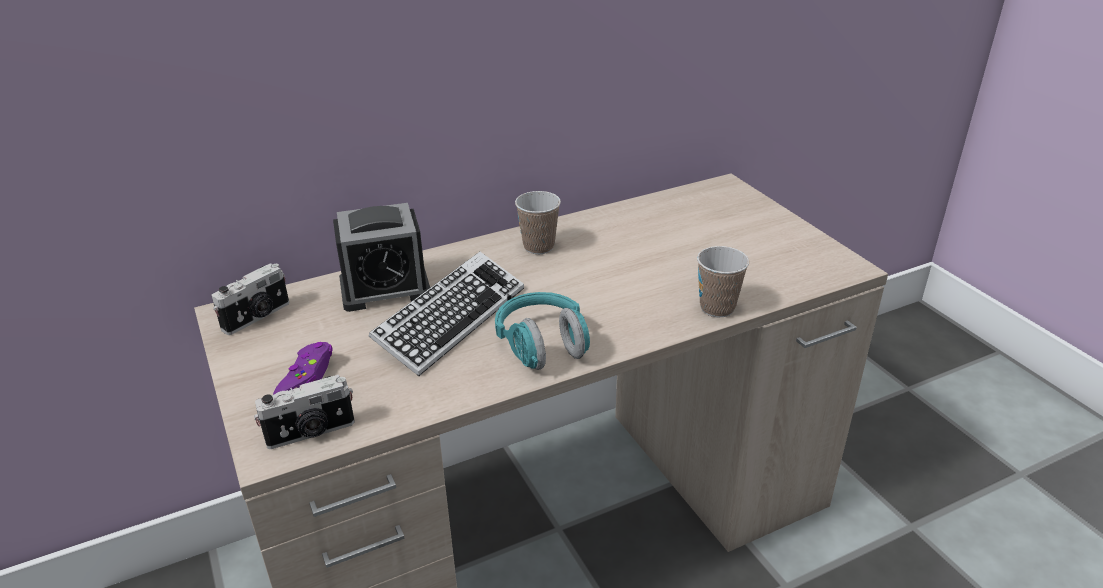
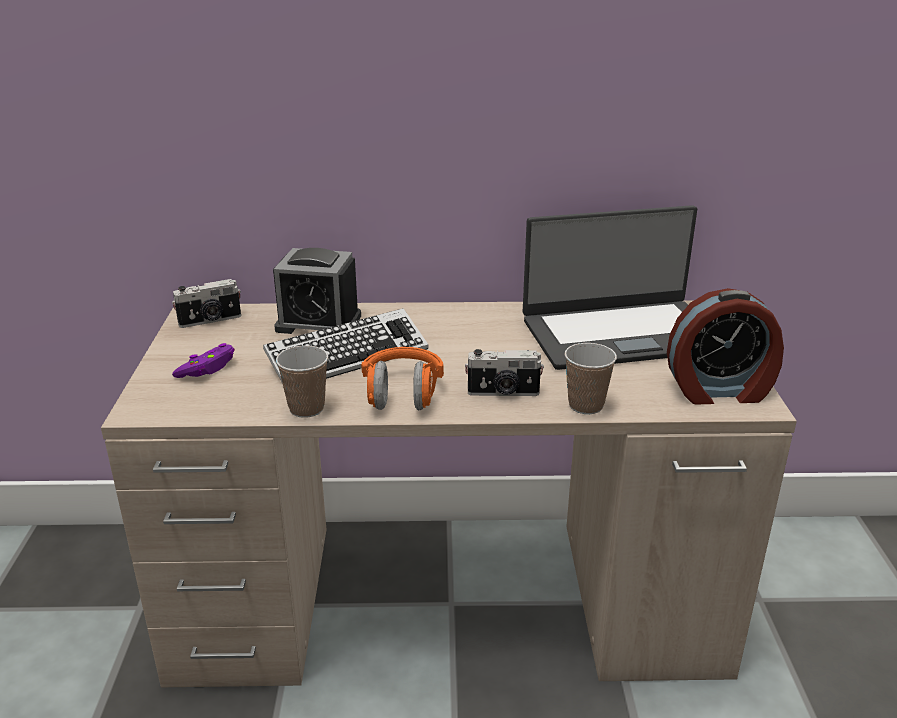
camera: 25 degrees right, 5 degrees down
camera [254,375,355,449] -> camera moved to [465,349,544,396]
turquoise headphones [495,292,590,370] -> orange headphones [361,347,444,410]
cup [515,191,561,254] -> cup moved to [276,346,328,418]
none -> laptop [523,205,697,370]
none -> alarm clock [667,288,784,405]

